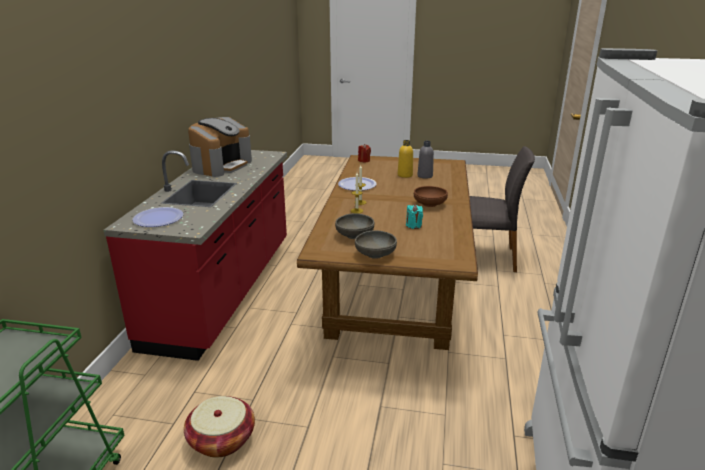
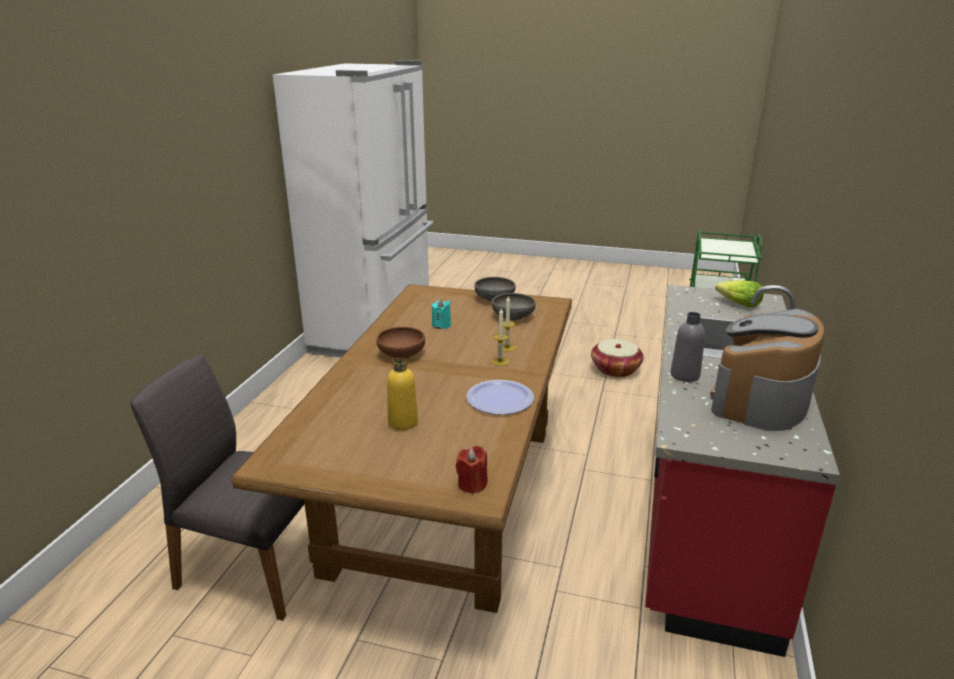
camera: 175 degrees left, 0 degrees up
plate [132,207,183,227] -> lettuce [715,280,764,307]
grey bottle [417,141,434,179] -> grey bottle moved to [671,312,705,382]

